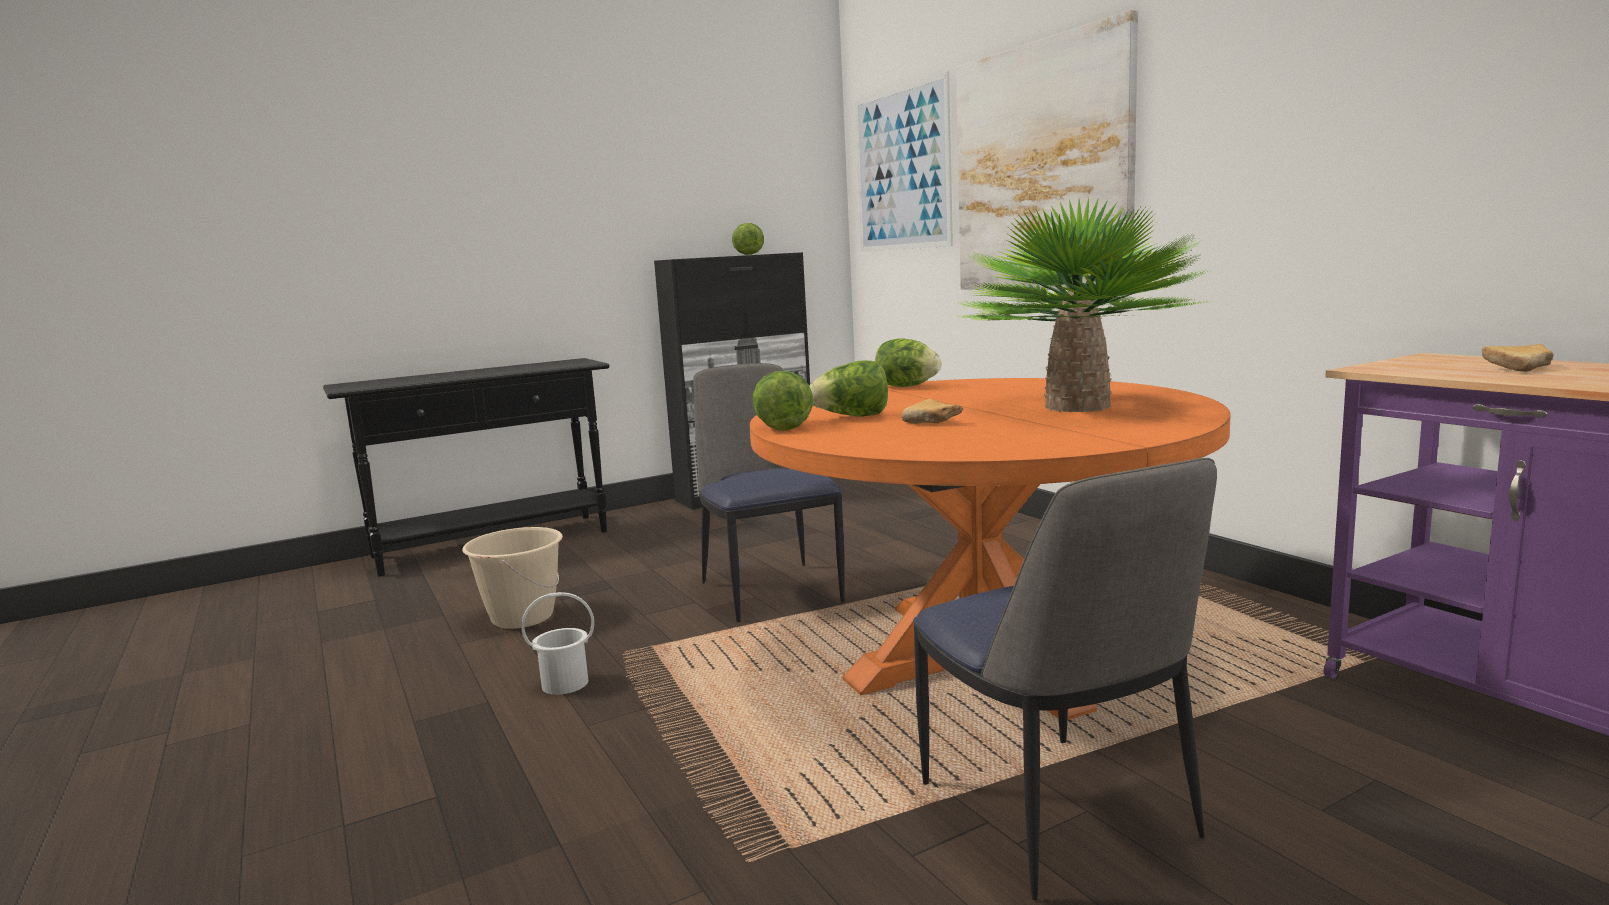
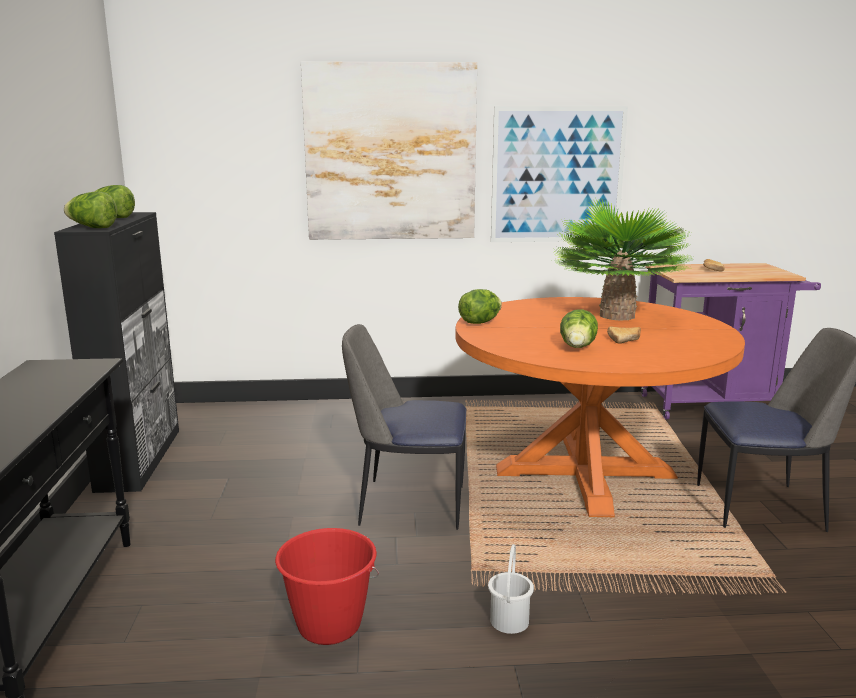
camera: 65 degrees left, 5 degrees up
beige bucket [462,527,563,629] -> red bucket [275,528,379,645]
lettuce [753,371,813,430] -> lettuce moved to [64,192,117,228]
picture [855,72,953,252] -> picture moved to [491,106,628,242]

